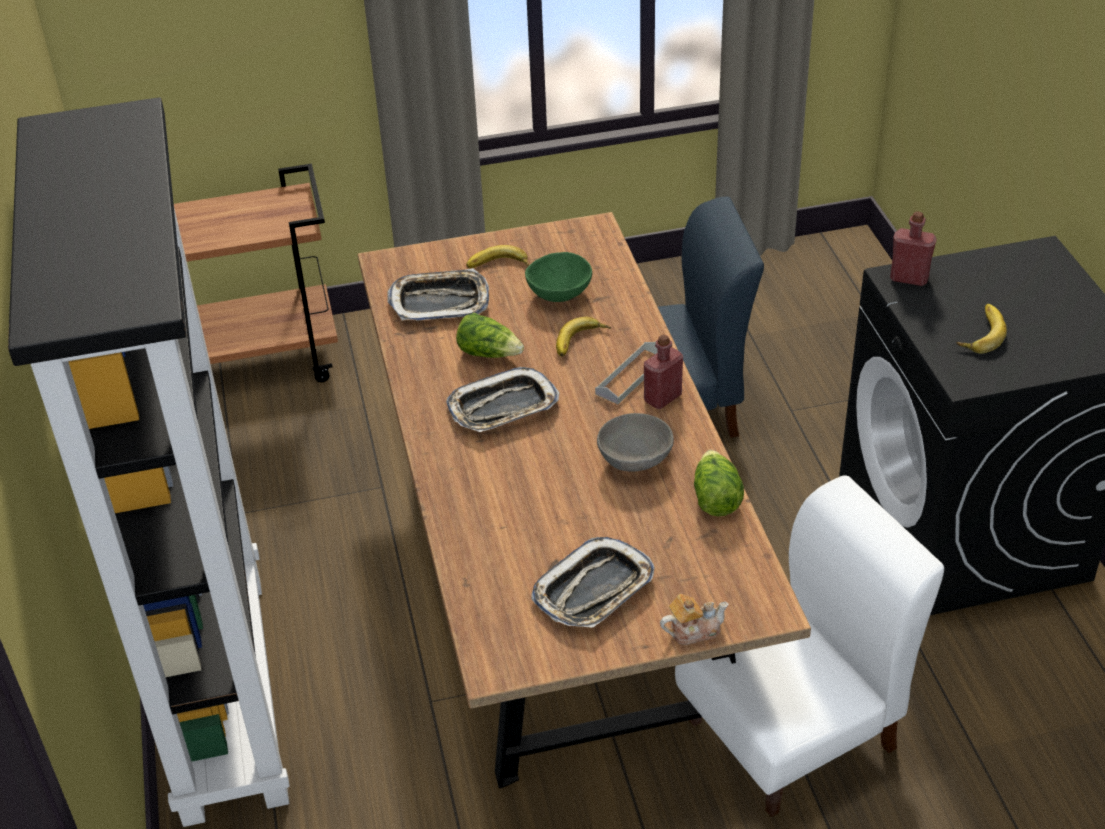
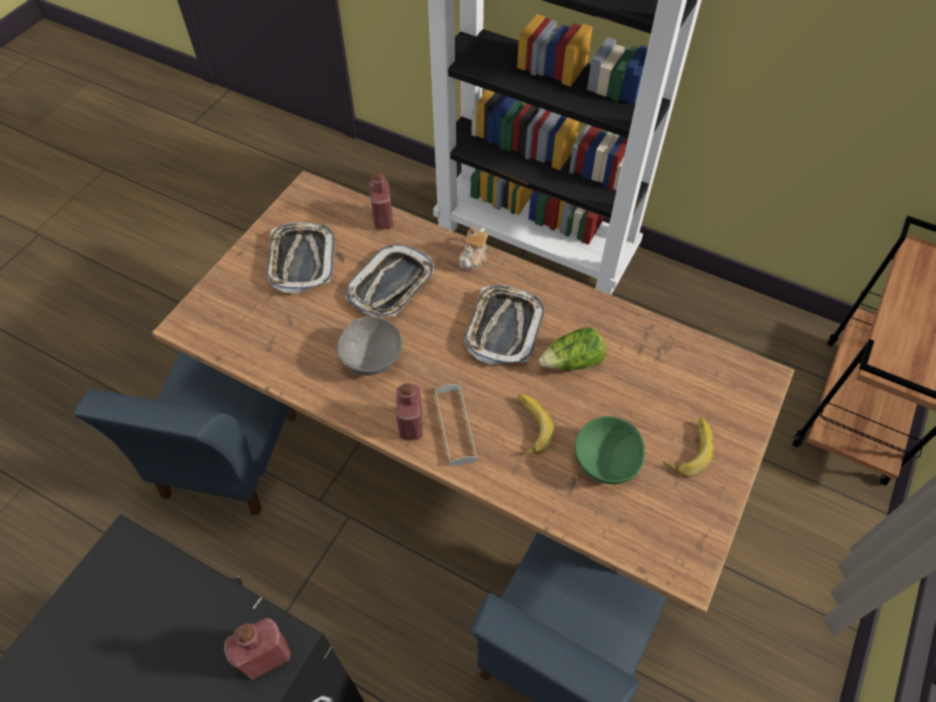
camera: 130 degrees right, 15 degrees up
tray [387,268,489,321] -> tray moved to [345,244,434,317]
teapot [660,594,729,645] -> teapot moved to [459,227,488,272]
white chair [675,475,944,817] -> blue chair [74,352,296,515]
lettuce [694,450,744,516] -> none
banana [956,304,1007,354] -> none
none -> red bottle [369,171,394,230]

